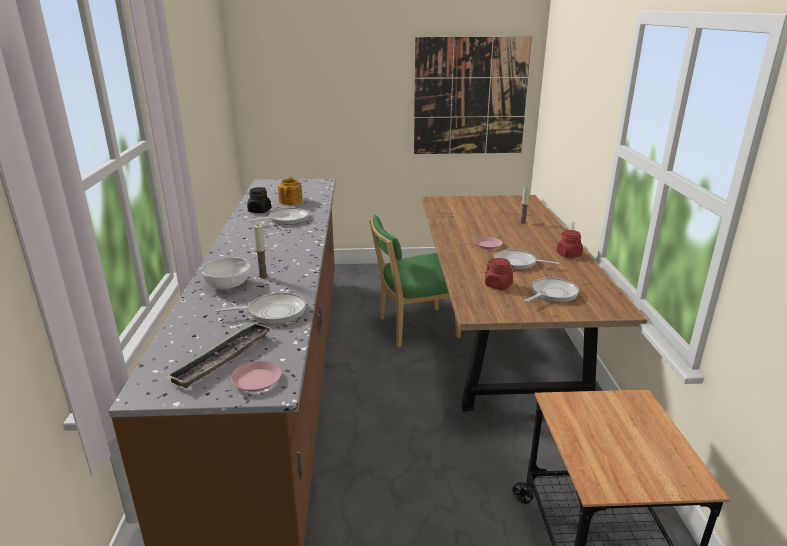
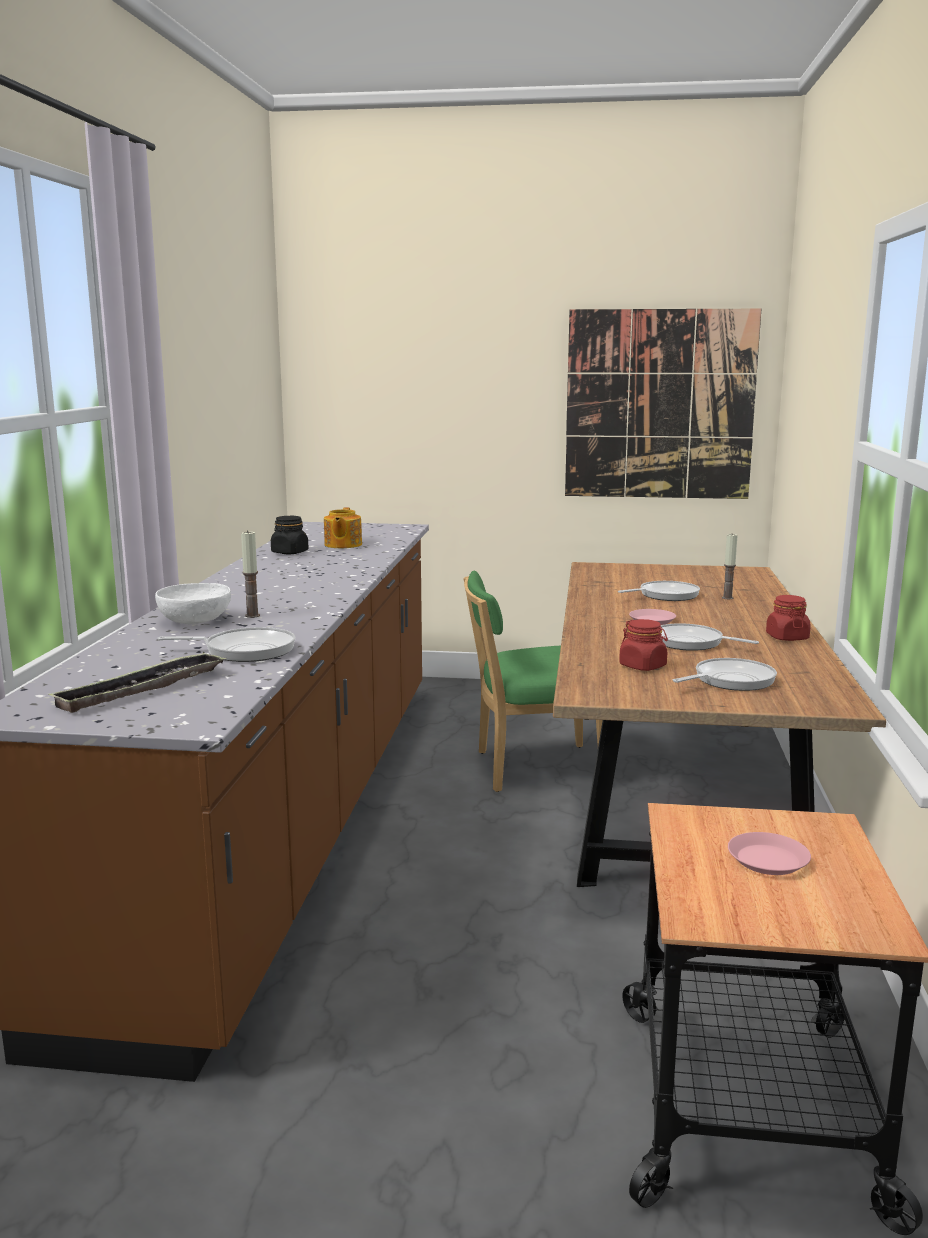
camera: 10 degrees right, 10 degrees down
pink plate [231,361,281,392] -> pink plate moved to [728,832,811,875]
frying pan [249,208,308,225] -> frying pan moved to [618,581,700,601]

